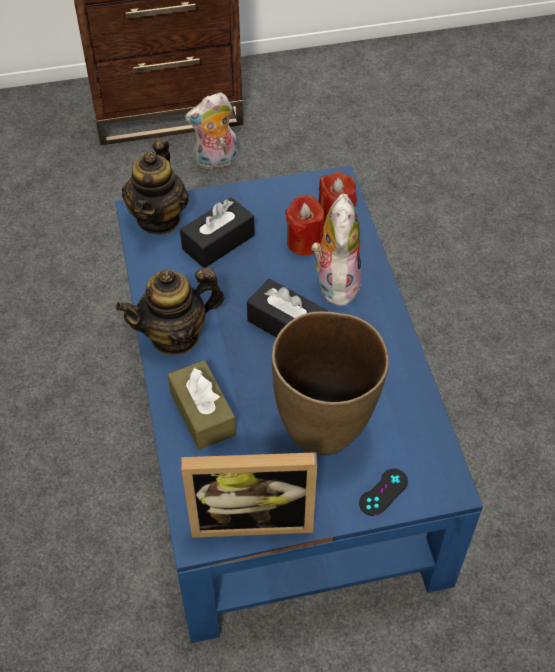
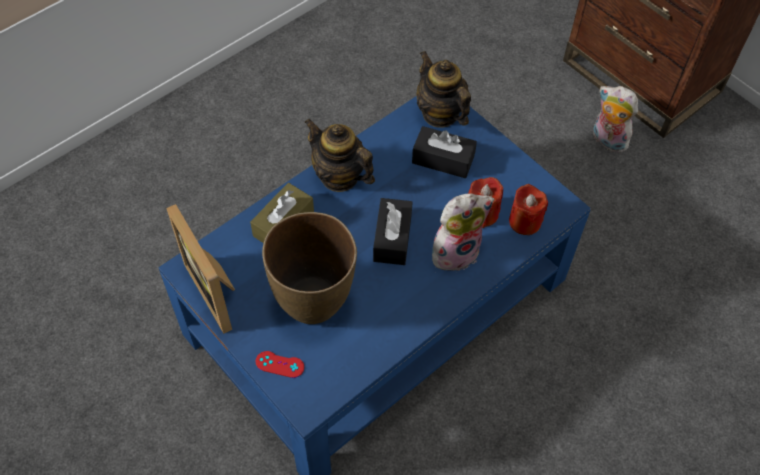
camera: 60 degrees right, 5 degrees up
teapot [122,138,189,235] -> teapot turned 75 degrees clockwise [416,51,471,128]
black game controller [359,469,408,516] -> red game controller [256,351,304,378]

